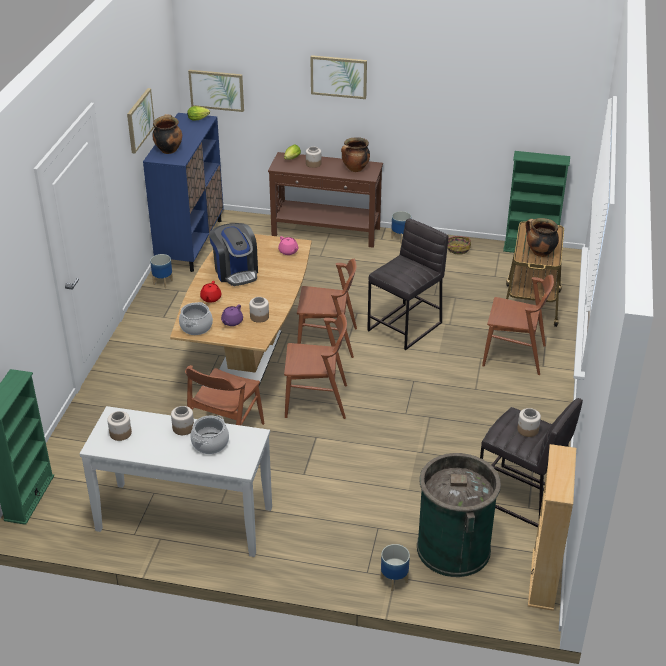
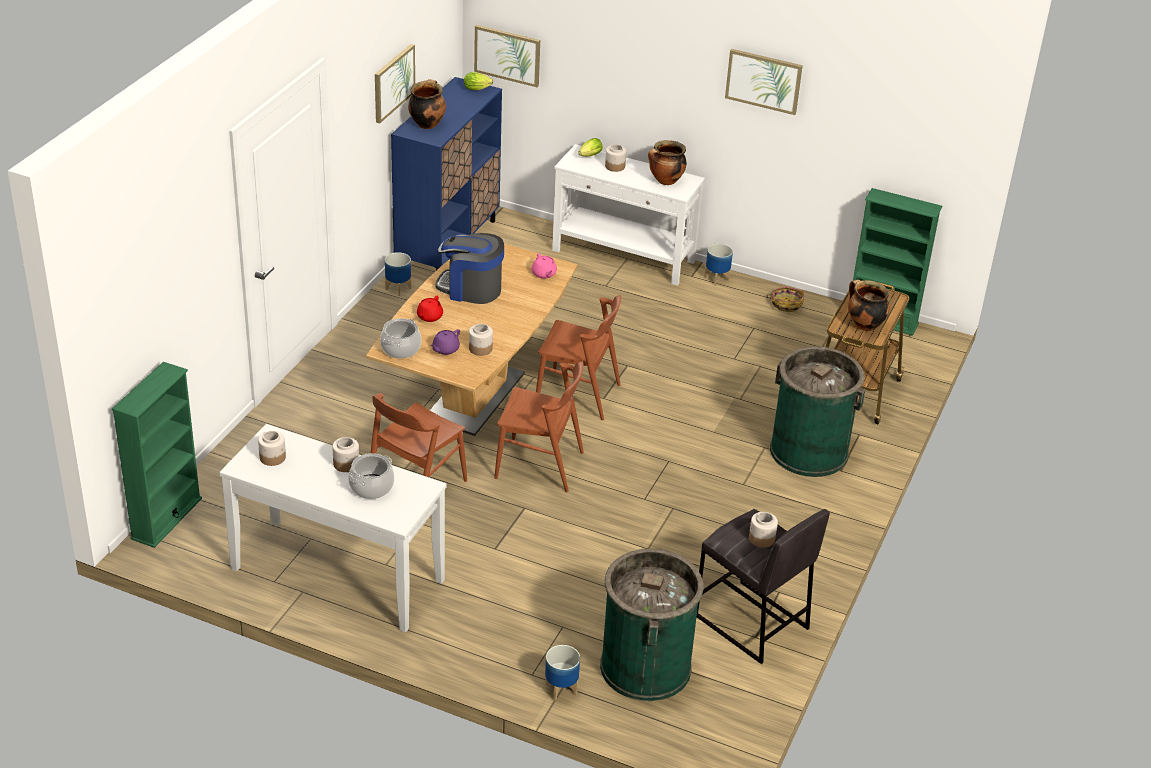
camera: 10 degrees right, 0 degrees up
coffee machine [209,223,258,286] -> coffee machine turned 120 degrees clockwise [435,233,504,304]
brown console table [268,152,383,248] -> white console table [552,144,705,286]
picture [311,55,367,99] -> picture moved to [725,49,803,115]
grey stool [367,218,448,350] -> none
brown chair [482,274,554,375] -> green trash can [770,346,865,477]
beige bookcase [528,444,576,611] -> none

